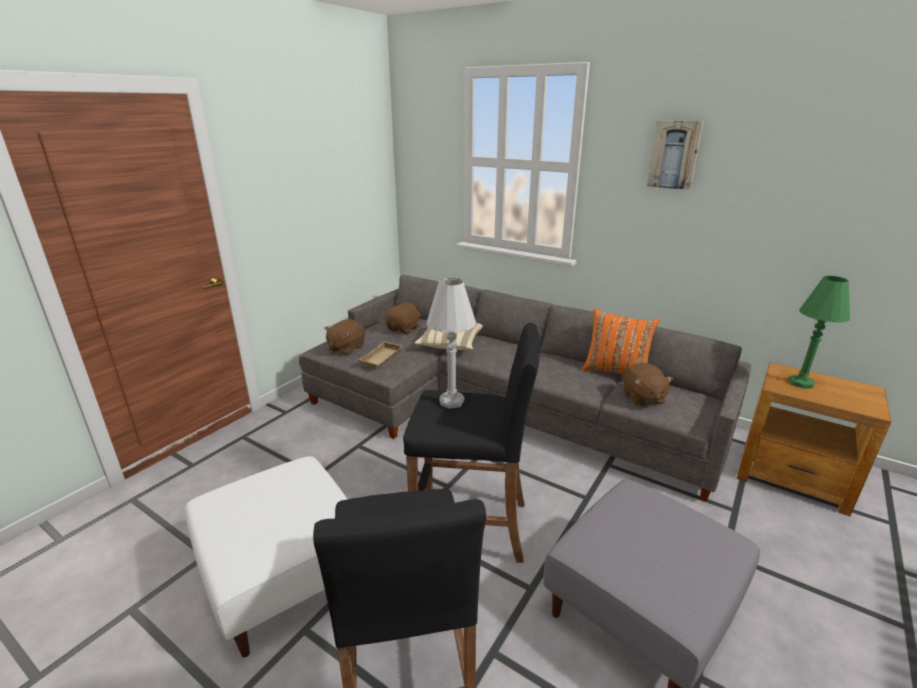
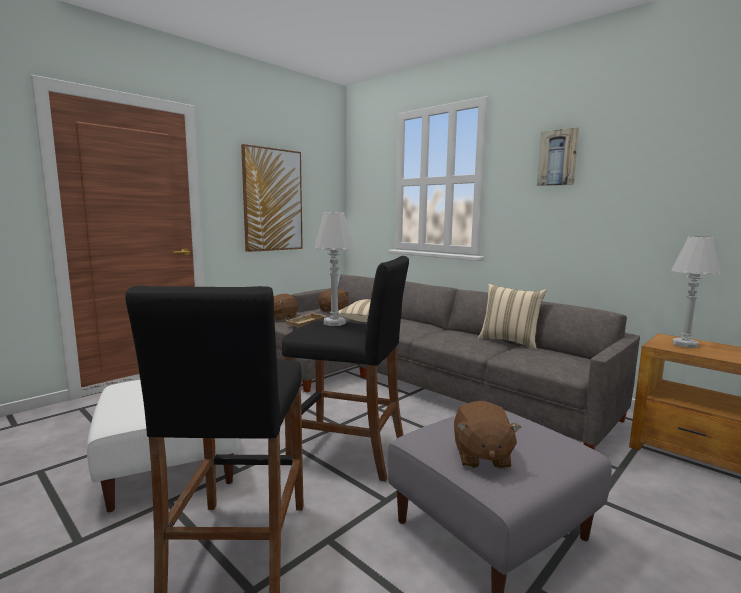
camera: 10 degrees right, 15 degrees down
orange pillow [582,309,660,375] -> beige pillow [477,284,547,350]
brown plush toy [623,363,673,406] -> brown plush toy moved to [454,401,521,469]
green table lamp [789,276,850,389] -> white table lamp [671,236,721,348]
none -> picture [241,144,303,252]

